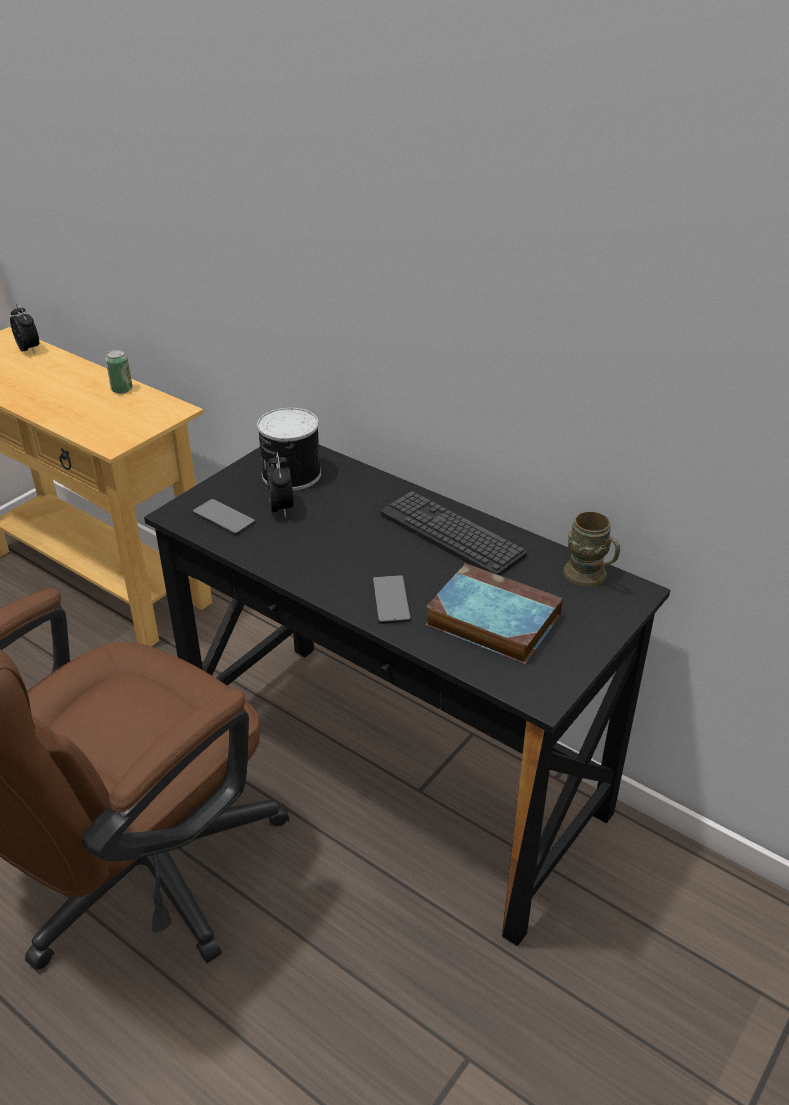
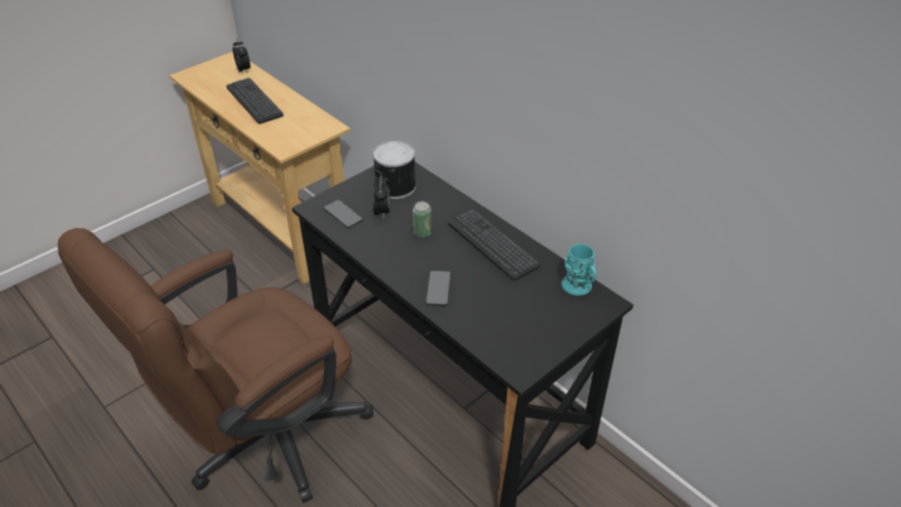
camera: 10 degrees right, 5 degrees up
can [105,349,133,394] -> can moved to [413,201,432,237]
book [426,563,563,664] -> none
brown mug [563,511,620,587] -> turquoise mug [561,244,596,296]
none -> keyboard [226,78,284,124]

